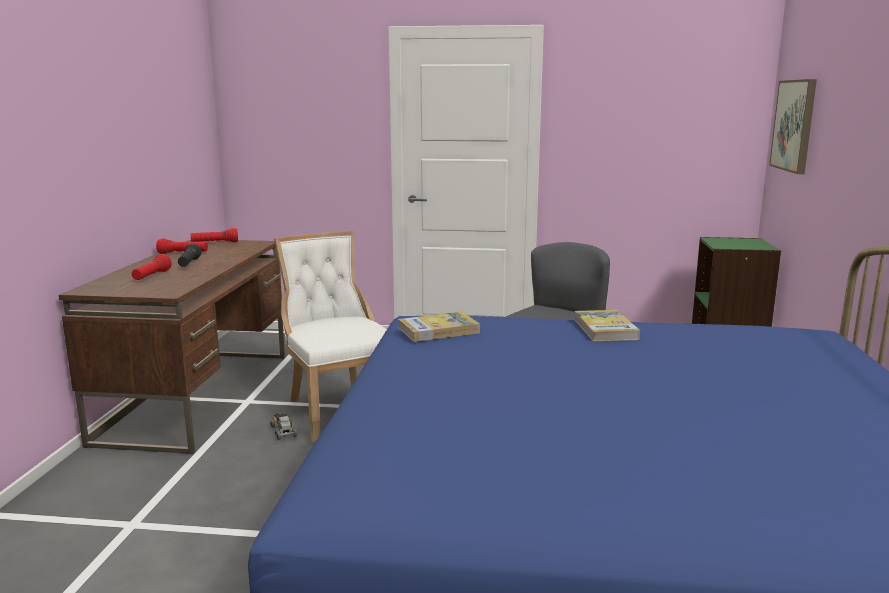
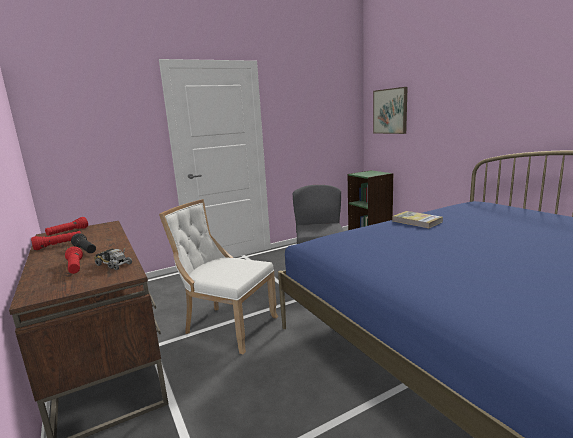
camera: 35 degrees left, 0 degrees up
toy truck [271,413,297,440] -> toy truck moved to [94,248,132,270]
book [398,312,480,342] -> none

